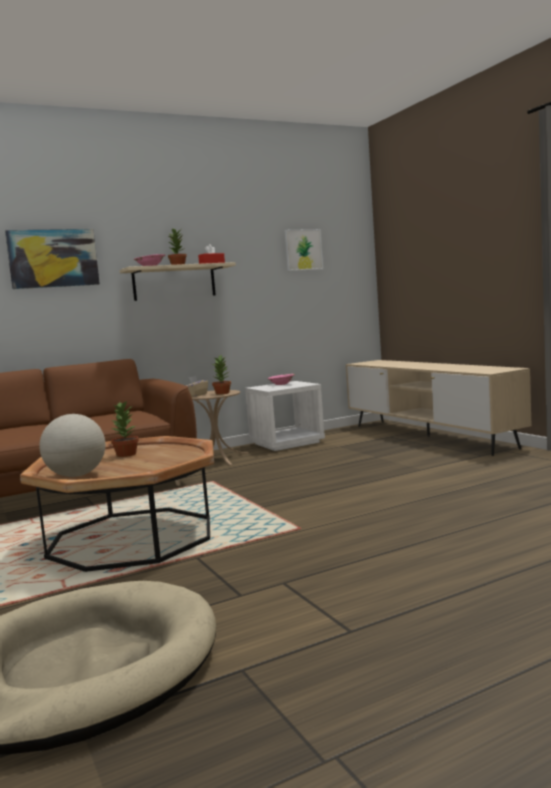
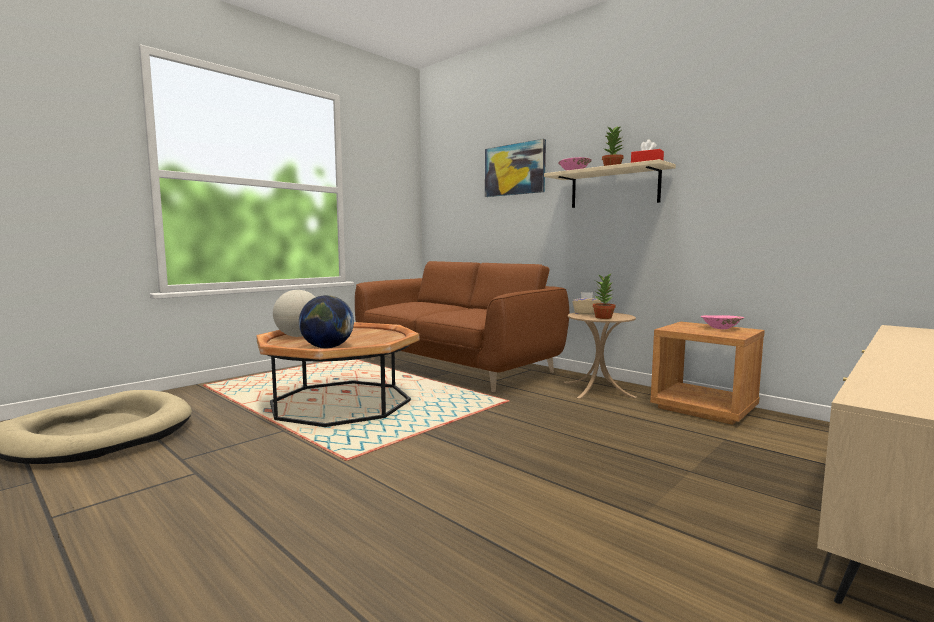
camera: 70 degrees right, 0 degrees up
potted plant [111,400,139,457] -> none
white nightstand [245,381,325,451] -> brown nightstand [650,322,765,425]
picture [284,229,323,271] -> none
none -> globe [299,295,354,348]

